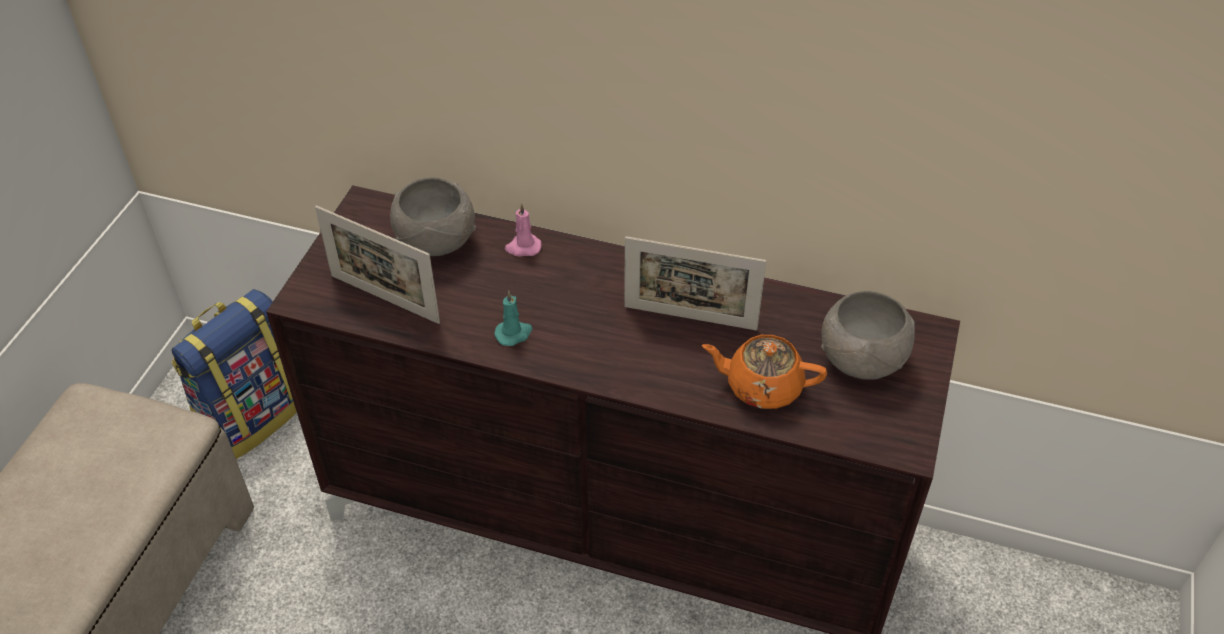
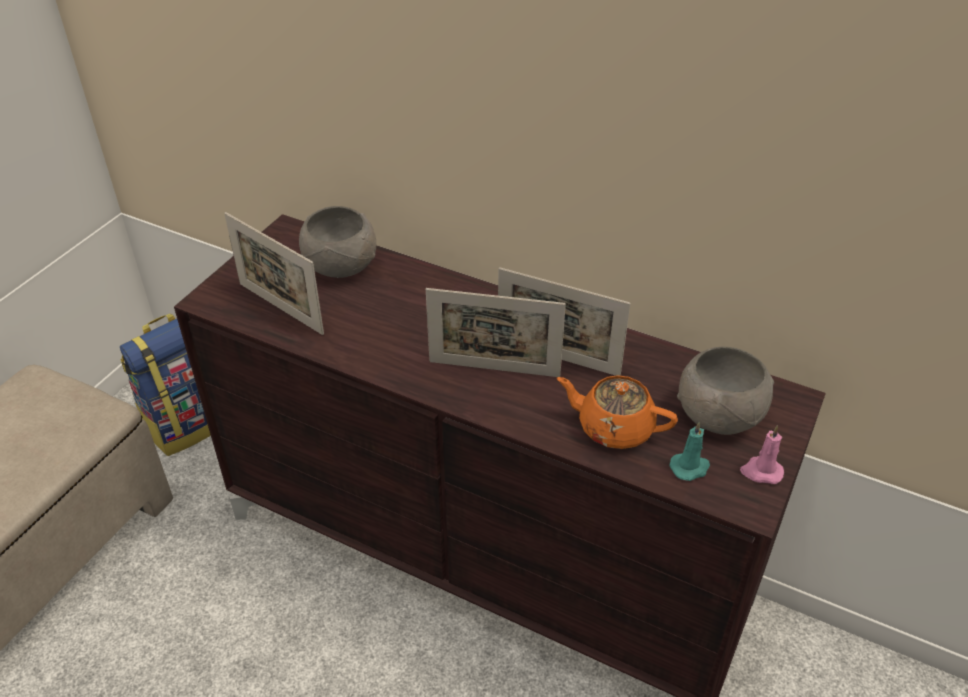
camera: 10 degrees right, 5 degrees down
turquoise candle [494,291,532,346] -> turquoise candle moved to [669,422,710,481]
pink candle [505,203,541,257] -> pink candle moved to [740,426,784,484]
none -> picture frame [426,288,566,377]

